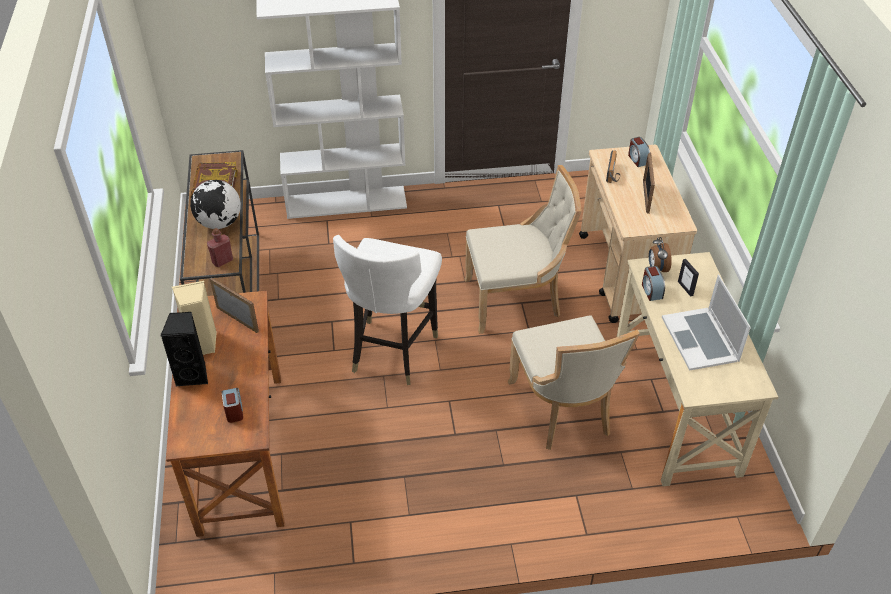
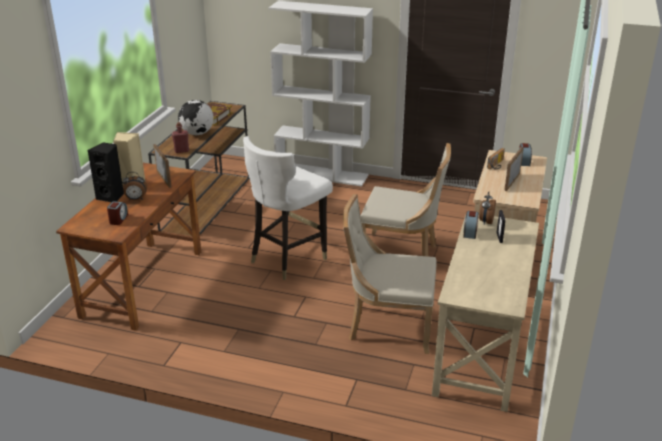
camera: 25 degrees right, 15 degrees down
beige chair [507,315,640,450] -> beige chair turned 90 degrees clockwise [343,194,436,354]
laptop [662,275,751,371] -> none
none -> alarm clock [122,172,147,200]

